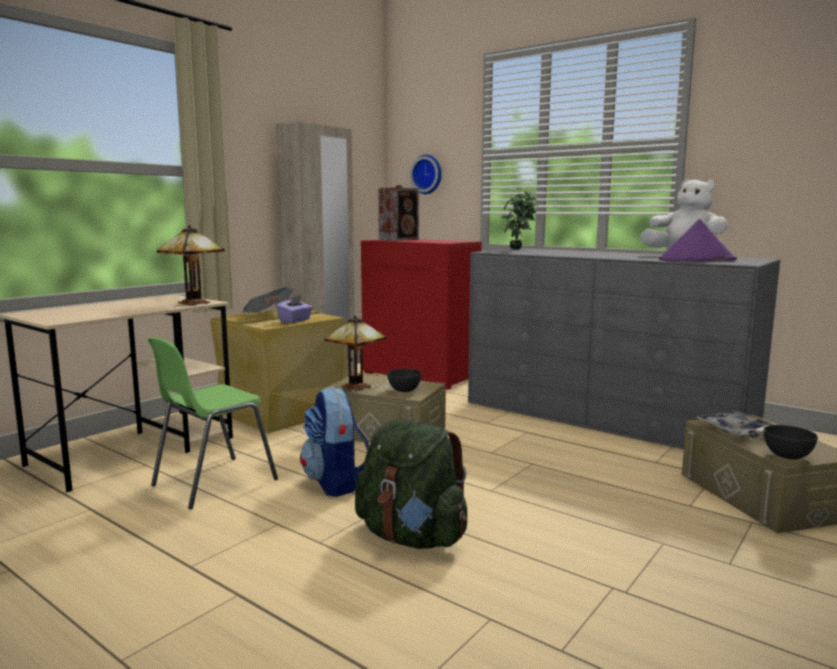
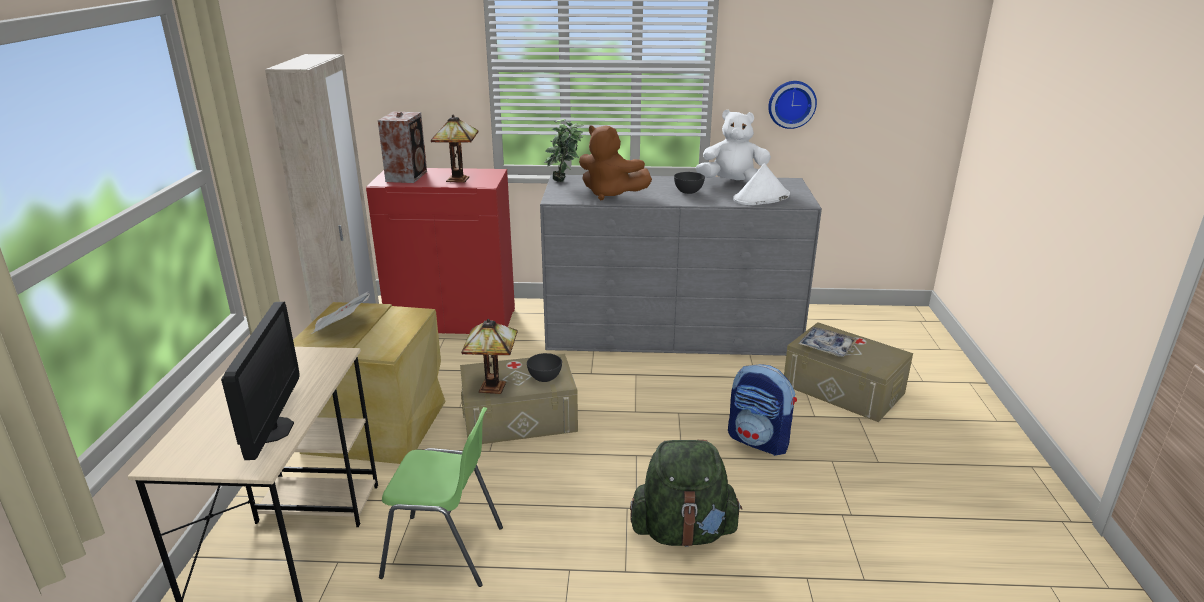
camera: 35 degrees left, 15 degrees up
green chair [148,337,278,509] -> green chair turned 90 degrees counterclockwise [379,407,503,587]
table lamp [157,225,225,305] -> table lamp moved to [431,115,478,182]
purple tissue box [276,295,312,323] -> none
backpack [300,387,369,497] -> backpack moved to [728,364,797,456]
wall clock [410,154,442,194] -> wall clock moved to [768,81,817,129]
purple hat [659,219,737,261] -> white hat [733,163,790,205]
grey bowl [764,425,818,460] -> grey bowl moved to [674,172,705,194]
none -> monitor [221,302,300,460]
none -> brown plush toy [579,125,652,201]

